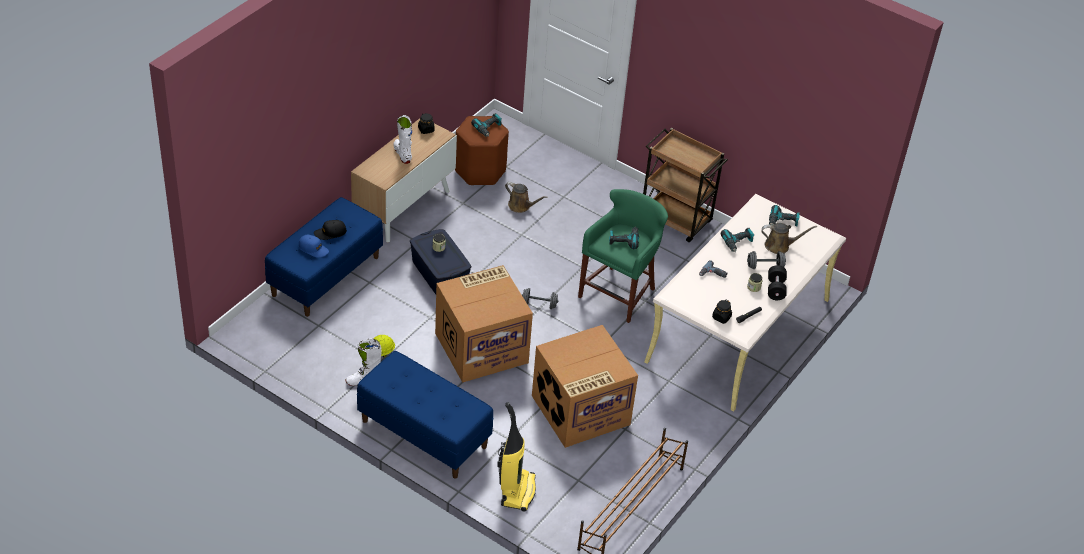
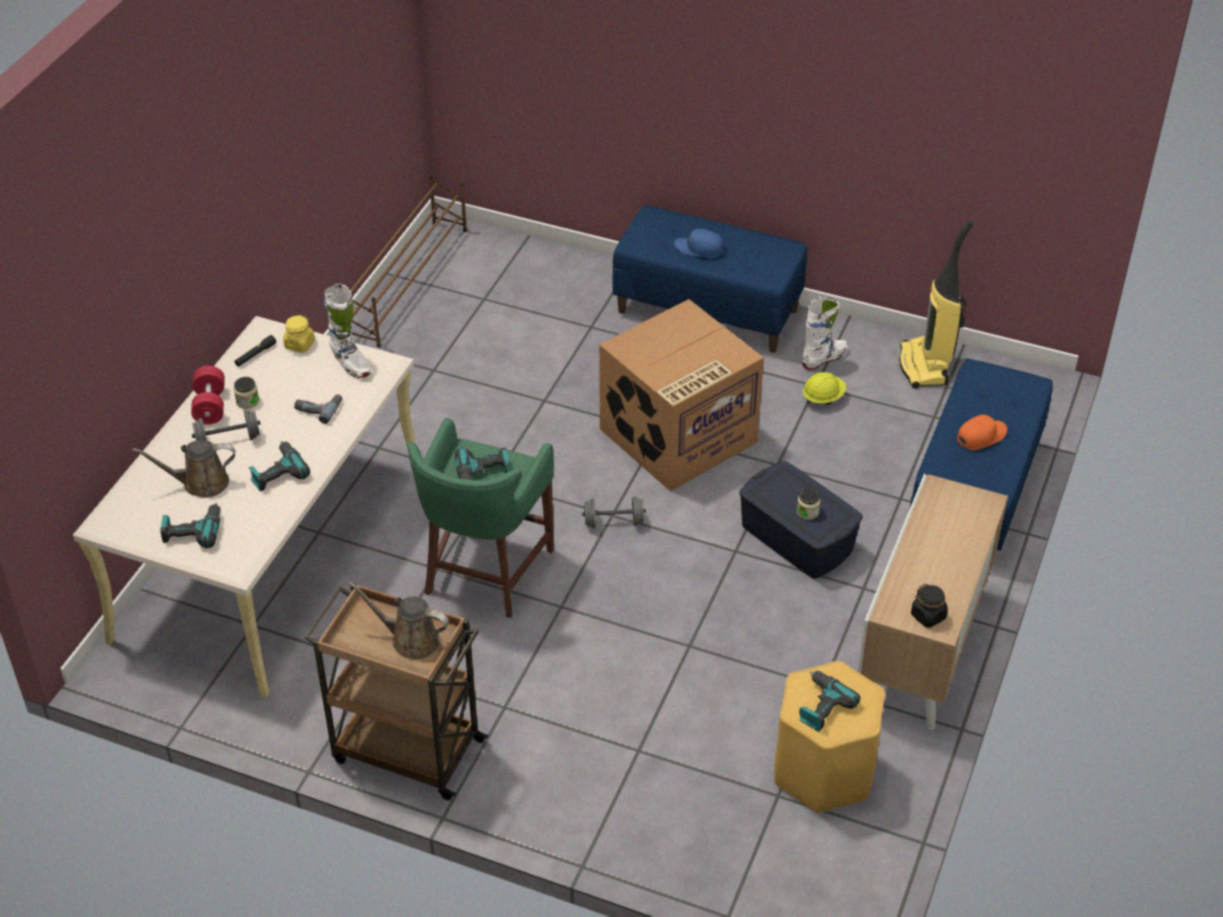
camera: 170 degrees right, 0 degrees up
blue cap [299,235,329,258] -> blue cap moved to [674,229,724,258]
black cap [314,220,347,240] -> orange cap [957,415,1007,450]
white boot [393,115,412,164] -> white boot moved to [324,284,371,378]
brown stool [455,116,509,185] -> yellow stool [774,661,885,813]
vacuum cleaner [497,402,536,512] -> vacuum cleaner moved to [899,219,974,389]
brown watering can [505,182,547,213] -> brown watering can moved to [348,581,449,660]
cardboard box [532,325,638,448] -> none
black jar [712,300,732,324] -> yellow jar [283,315,315,353]
black dumbbell [768,265,787,300] -> red dumbbell [191,366,225,425]

